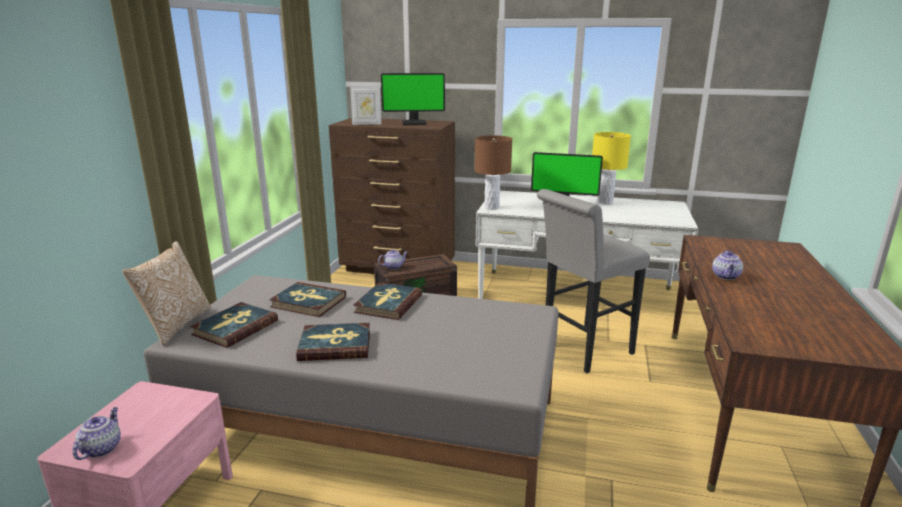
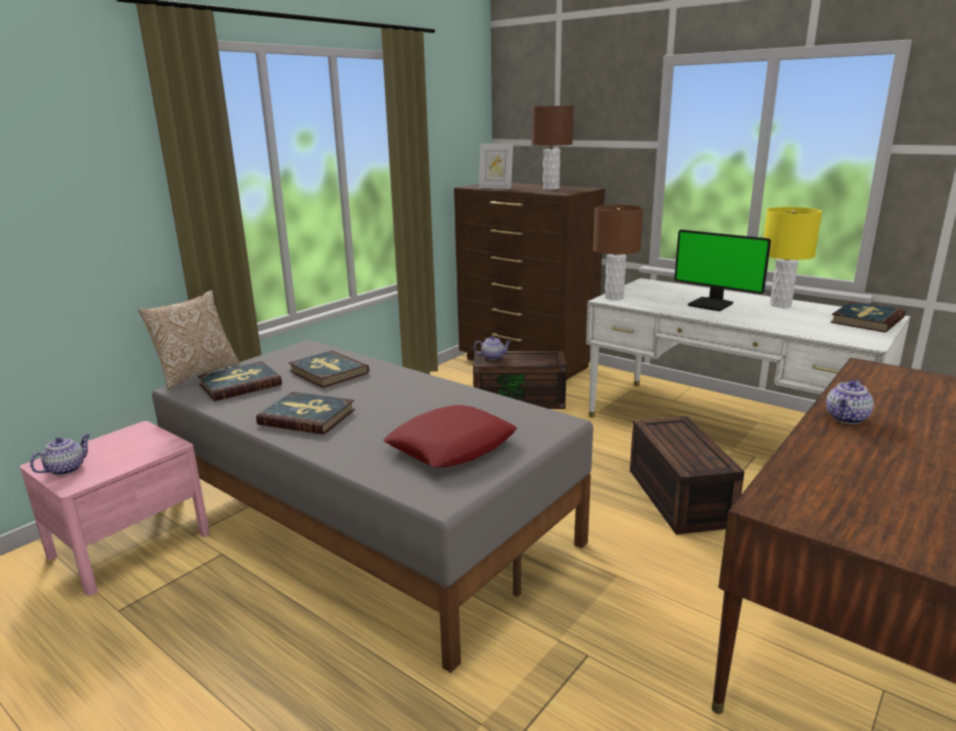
camera: 25 degrees right, 0 degrees up
book [353,282,422,320] -> book moved to [830,301,905,332]
monitor [381,73,445,125] -> brown table lamp [531,106,573,190]
grey stool [537,189,650,373] -> brown storage box [630,416,745,535]
none -> red pillow [383,405,517,467]

